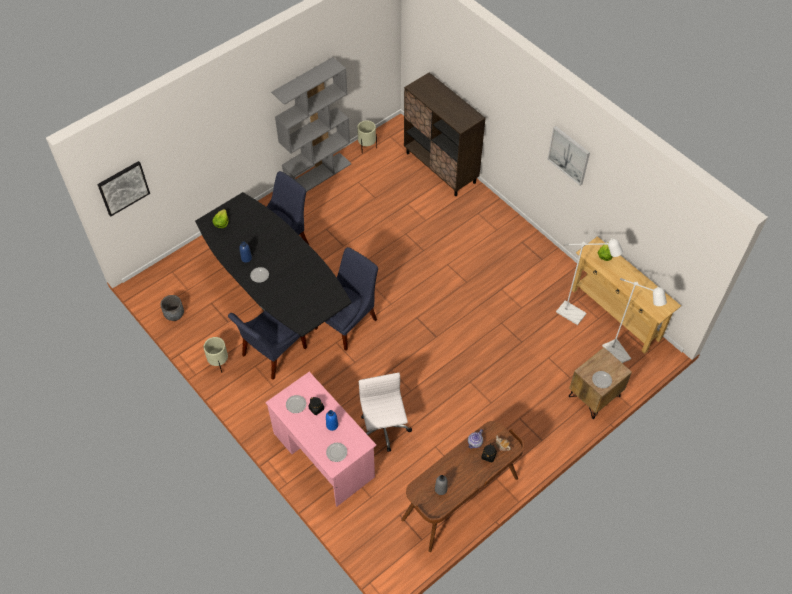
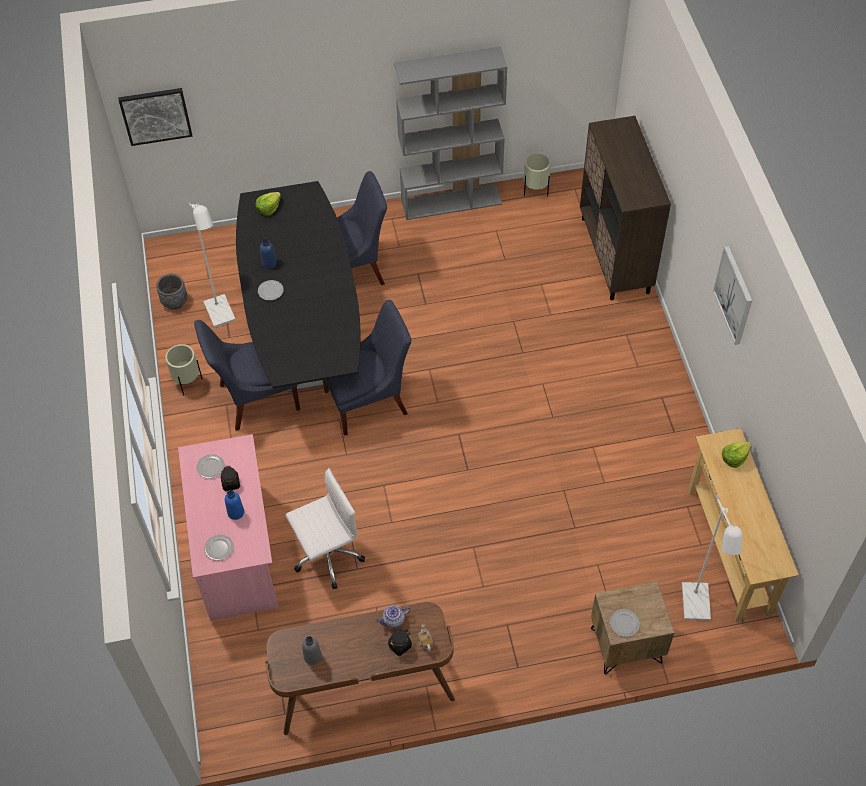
camera: 30 degrees right, 0 degrees up
white office chair [359,373,412,452] -> white office chair turned 45 degrees clockwise [286,468,365,589]
white floor lamp [556,238,623,325] -> white floor lamp moved to [188,203,236,328]

